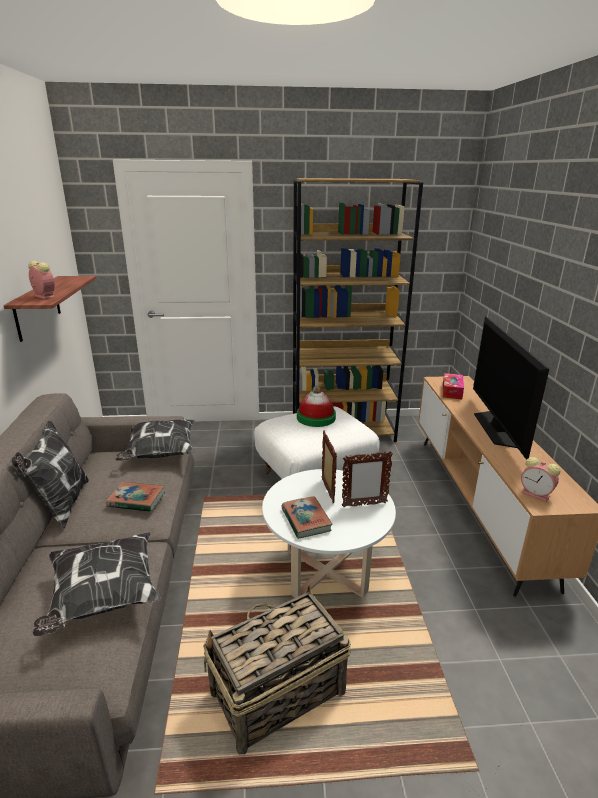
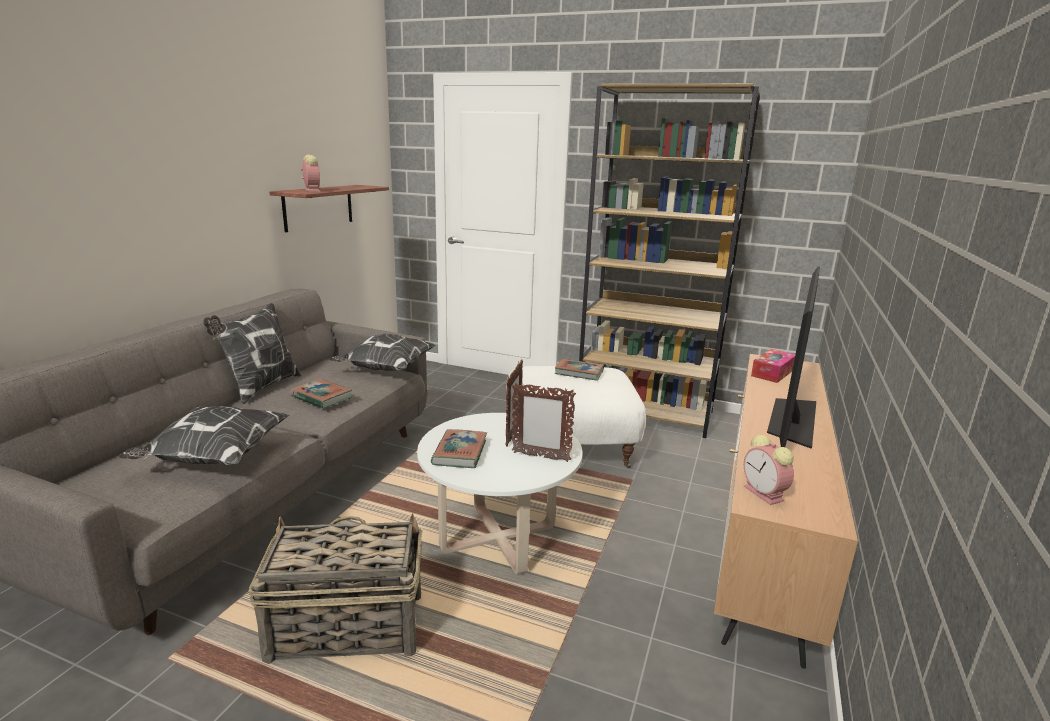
camera: 25 degrees right, 5 degrees down
hat [297,386,336,427] -> book [555,359,604,381]

